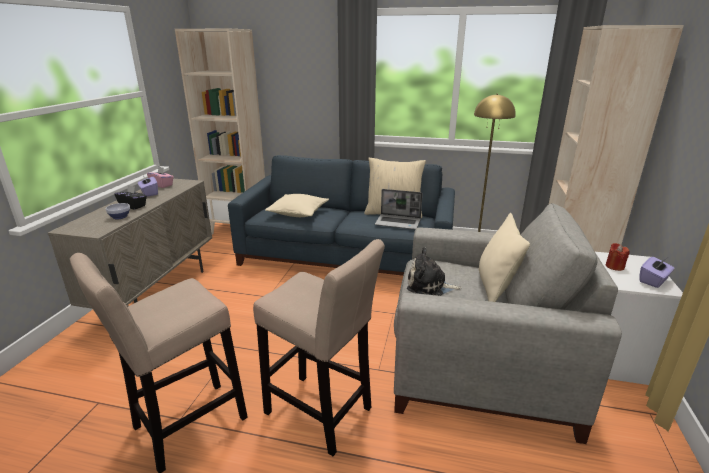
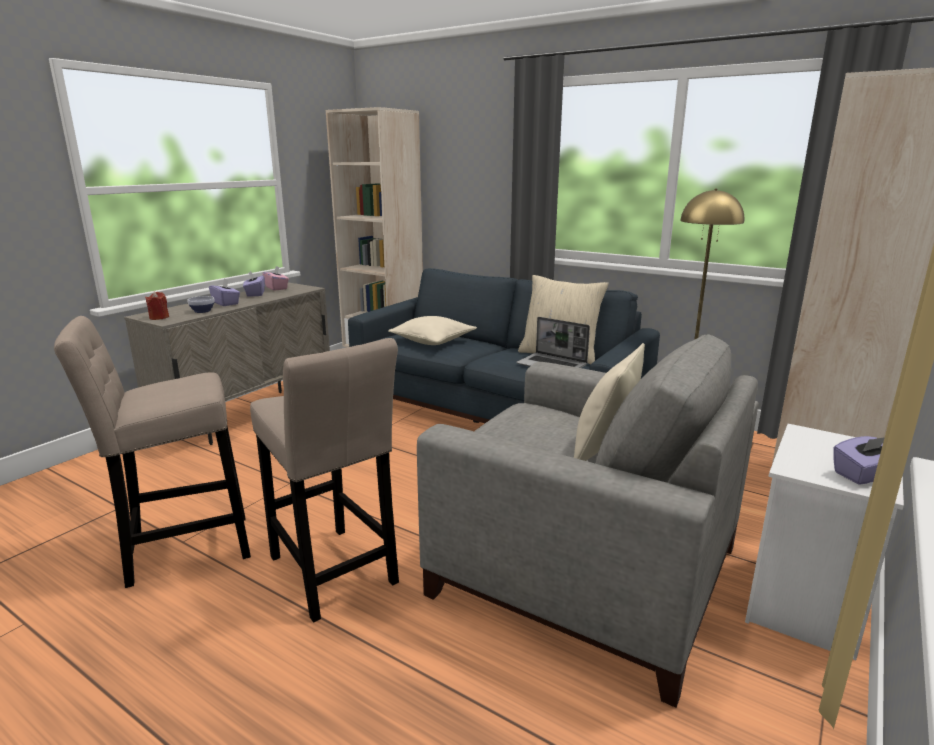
camera: 20 degrees right, 5 degrees down
black tissue box [114,185,147,210] -> purple tissue box [209,279,240,306]
plush toy [407,247,462,296] -> none
red candle [606,243,630,271] -> red candle moved to [145,292,169,320]

